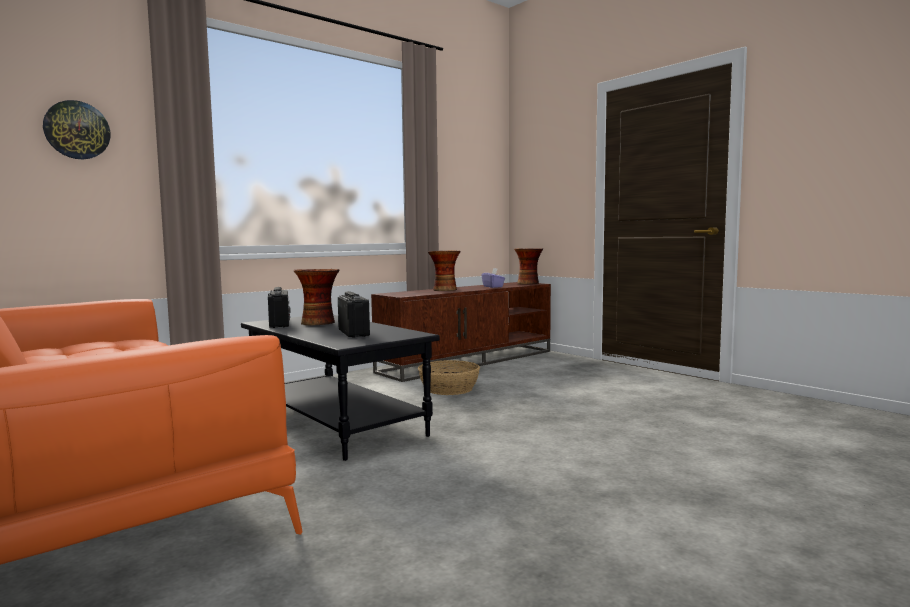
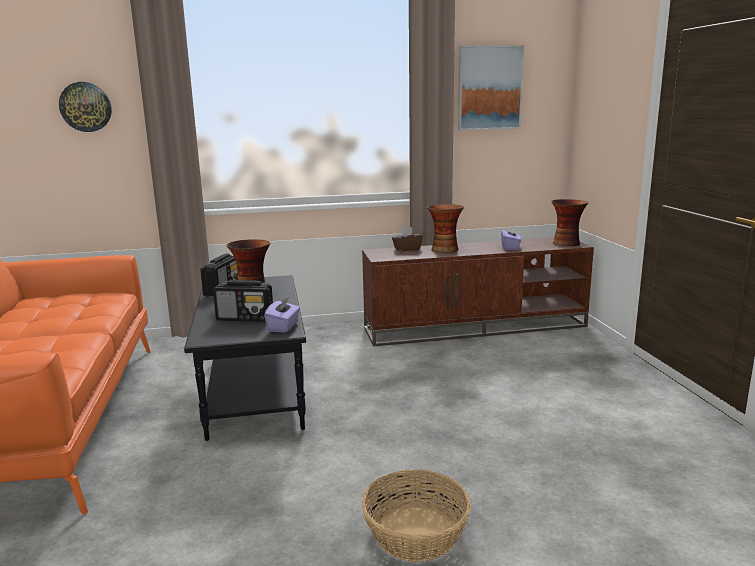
camera: 30 degrees right, 10 degrees up
radio [338,291,370,337] -> radio turned 90 degrees clockwise [213,280,273,322]
basket [418,360,480,395] -> basket moved to [362,470,471,562]
none -> purple tissue box [264,297,300,333]
none -> brown tissue box [392,227,423,251]
none -> picture [458,45,524,130]

